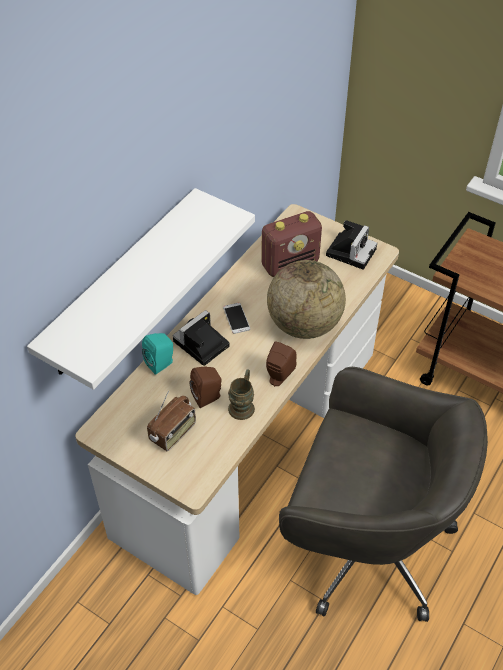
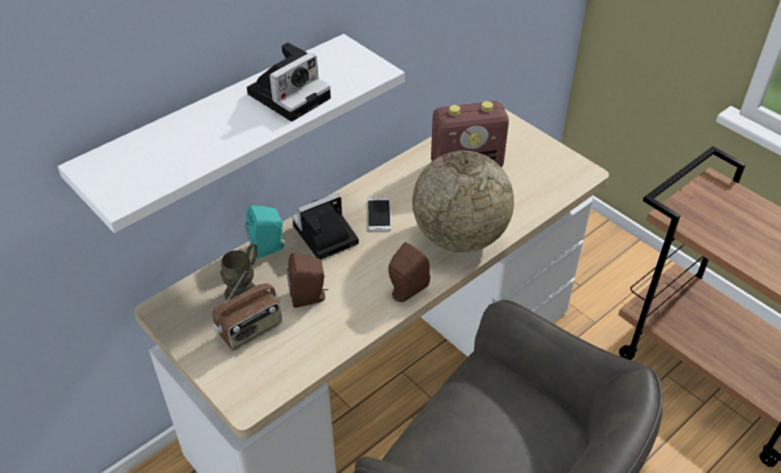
camera: 15 degrees right, 5 degrees down
brown mug [228,369,255,420] -> brown mug moved to [220,243,257,301]
camera [326,220,377,270] -> camera moved to [247,42,331,122]

